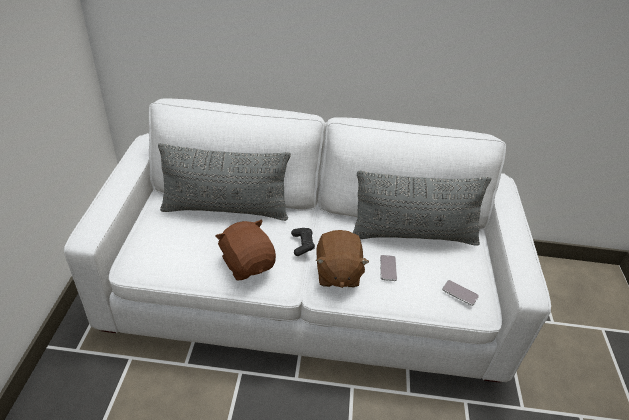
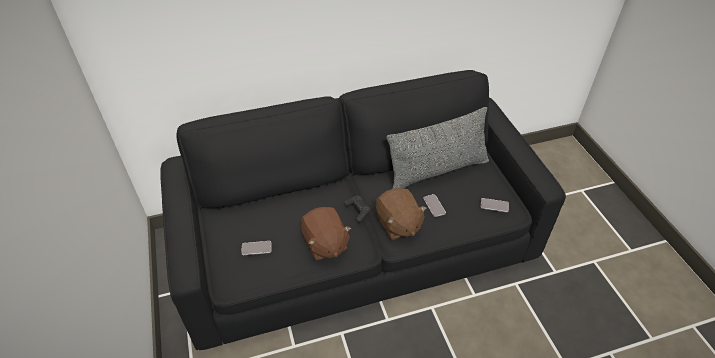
camera: 20 degrees left, 5 degrees up
white sofa [64,98,551,382] -> black sofa [160,70,566,350]
grey pillow [158,143,291,221] -> none
brown plush toy [215,219,276,280] -> brown plush toy turned 150 degrees counterclockwise [301,207,351,260]
none -> phone [241,241,271,255]

